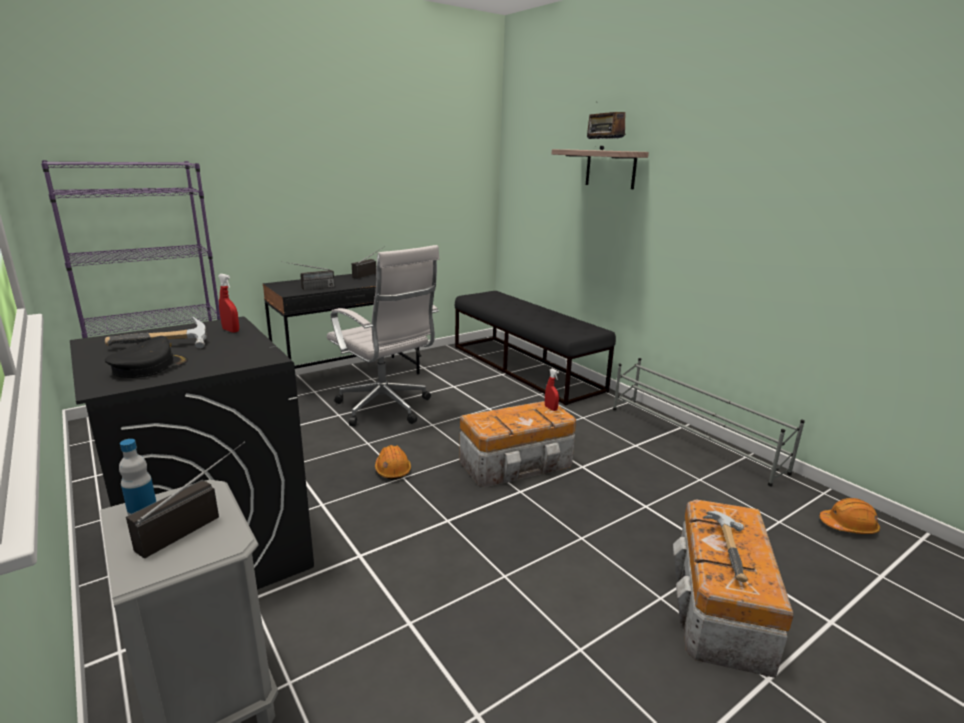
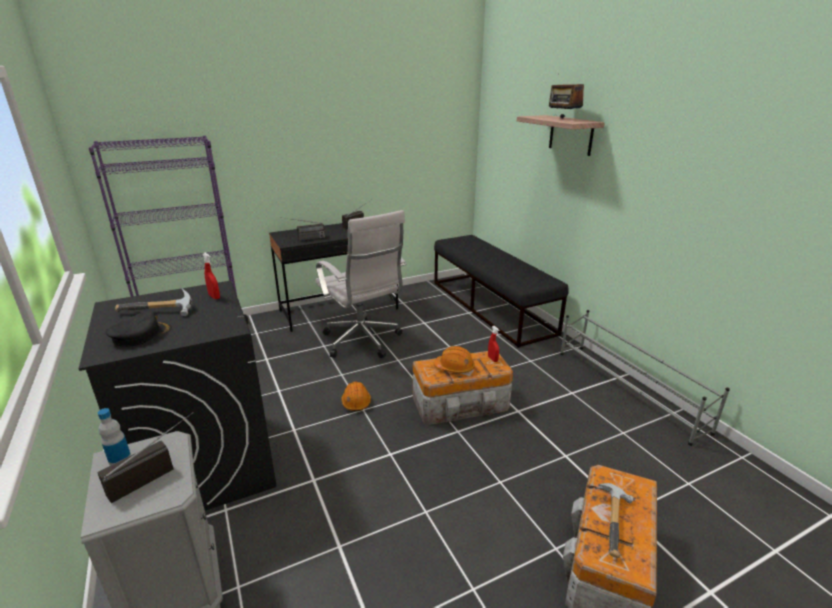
camera: 10 degrees right, 5 degrees up
orange hard hat [820,498,880,534] -> orange hard hat moved to [434,346,475,373]

